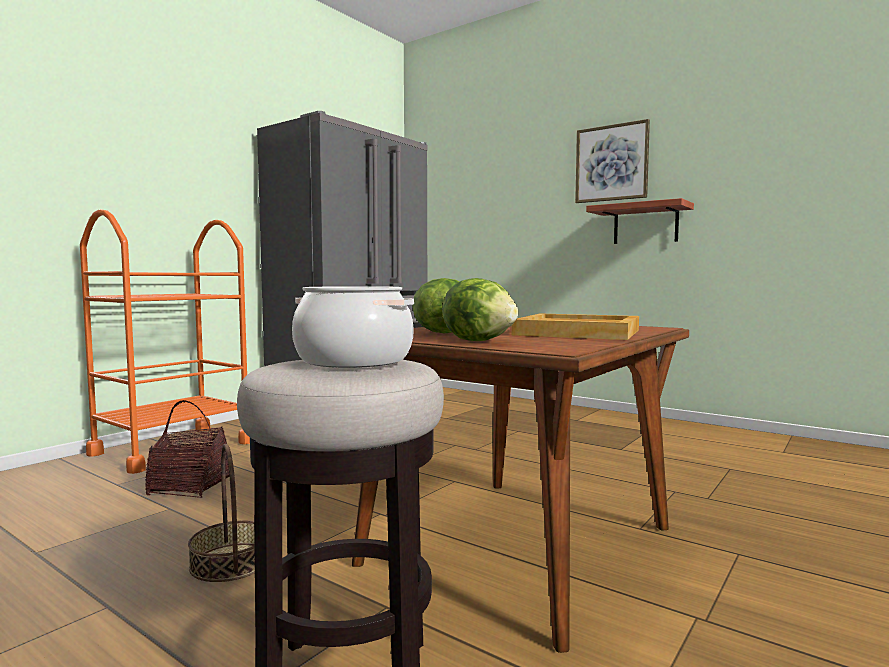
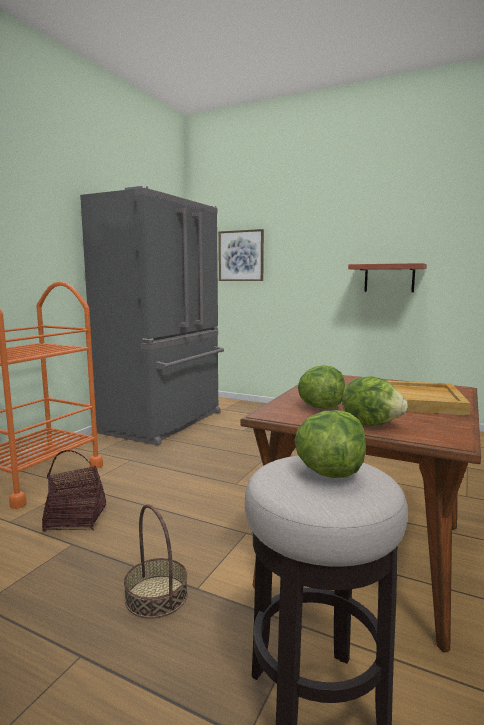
camera: 10 degrees left, 5 degrees up
cooking pot [292,286,414,368] -> lettuce [294,410,366,478]
picture [575,119,650,203] -> picture moved to [218,229,264,281]

